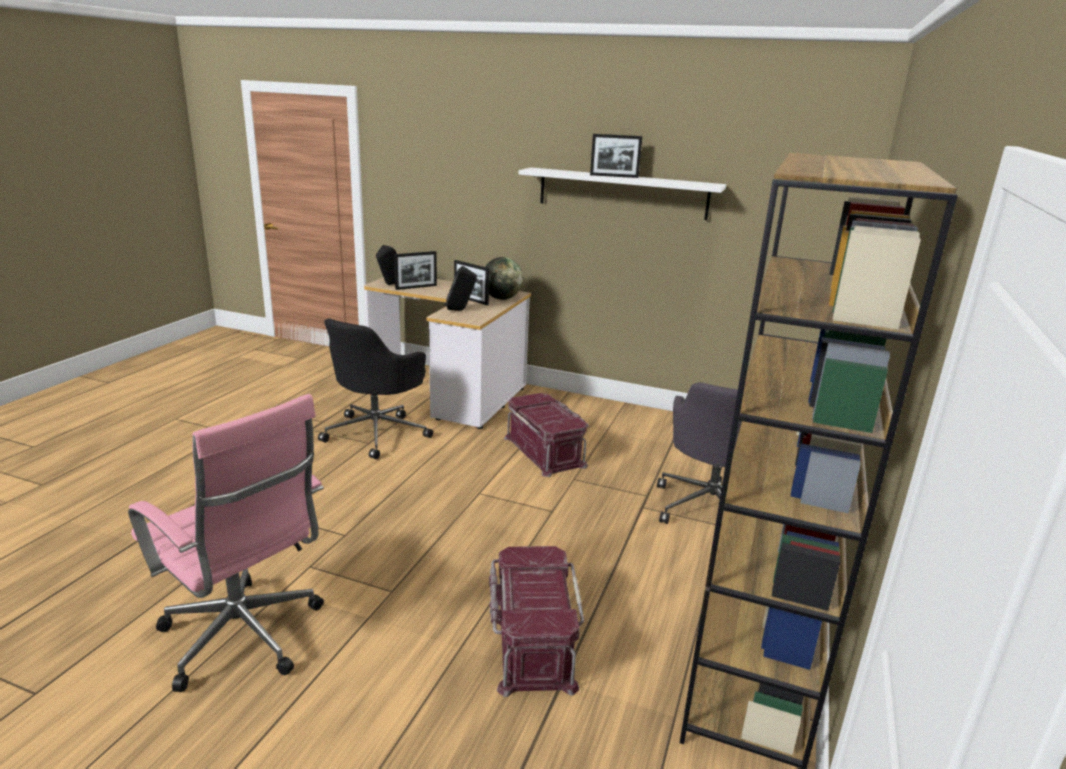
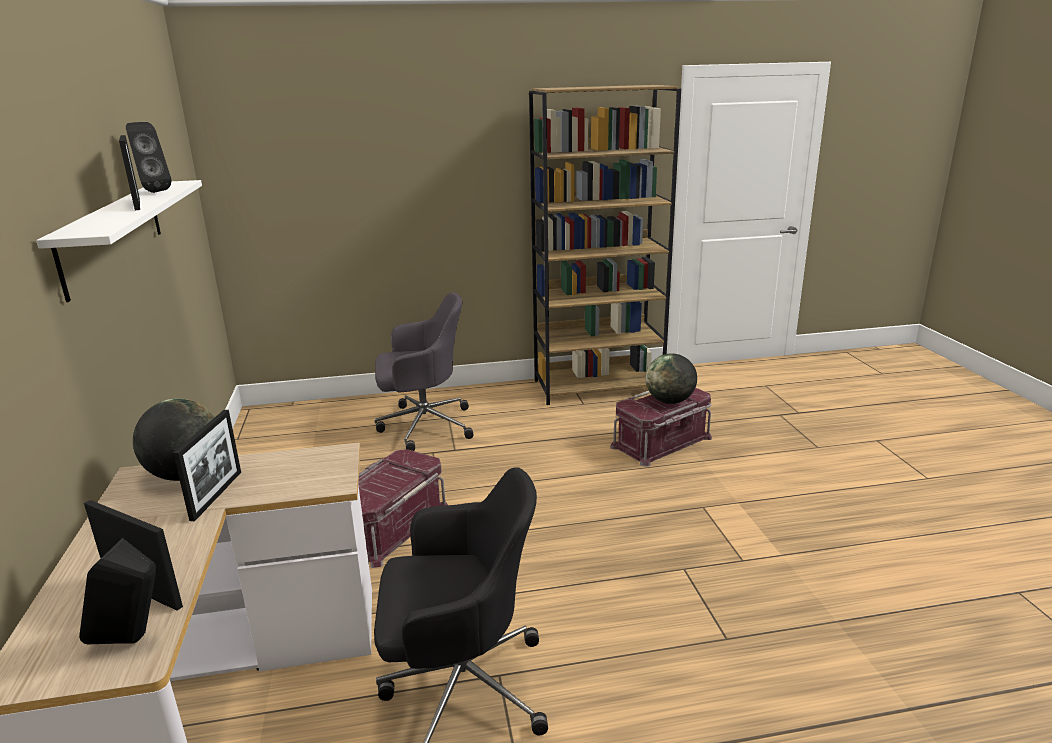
camera: 120 degrees left, 0 degrees up
pink office chair [128,394,324,692] -> none
black speaker [445,266,477,311] -> black speaker moved to [126,122,172,193]
none -> globe [646,353,697,404]

